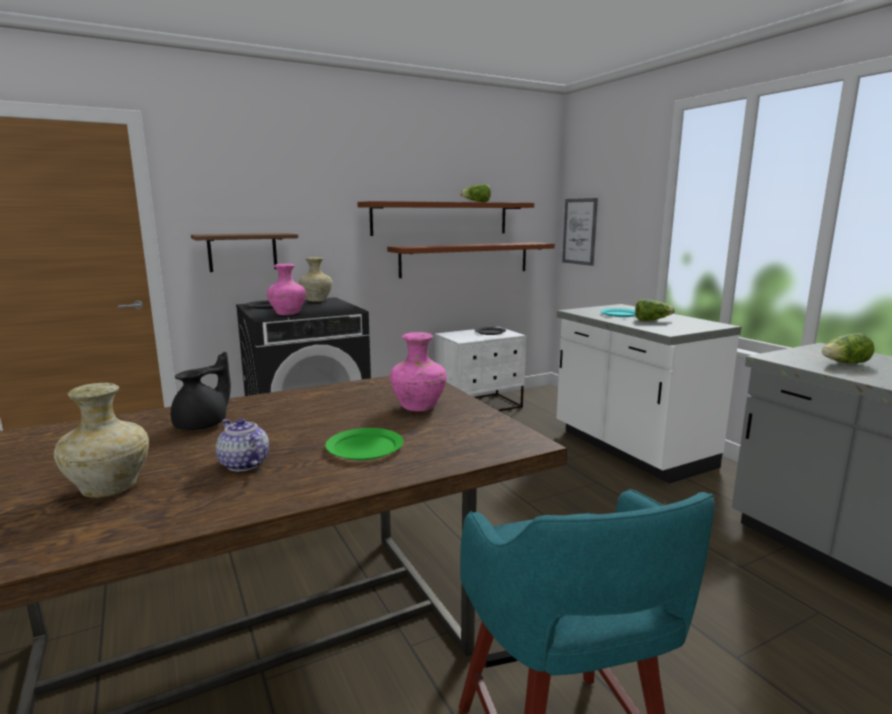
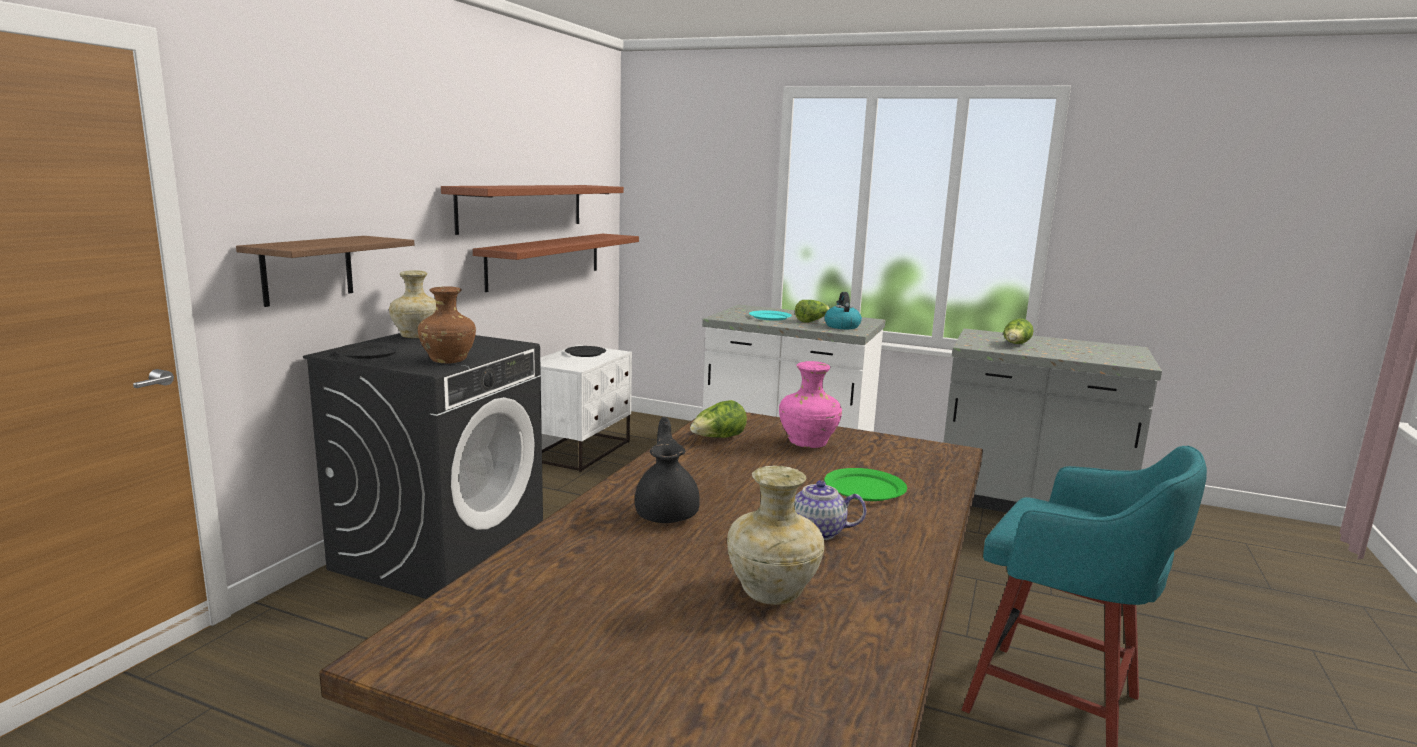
camera: 40 degrees left, 0 degrees up
pink vase [267,264,306,315] -> brown vase [418,286,476,364]
lettuce [460,184,491,202] -> lettuce moved to [690,400,747,438]
picture [562,198,598,266] -> none
none -> kettle [825,292,862,329]

